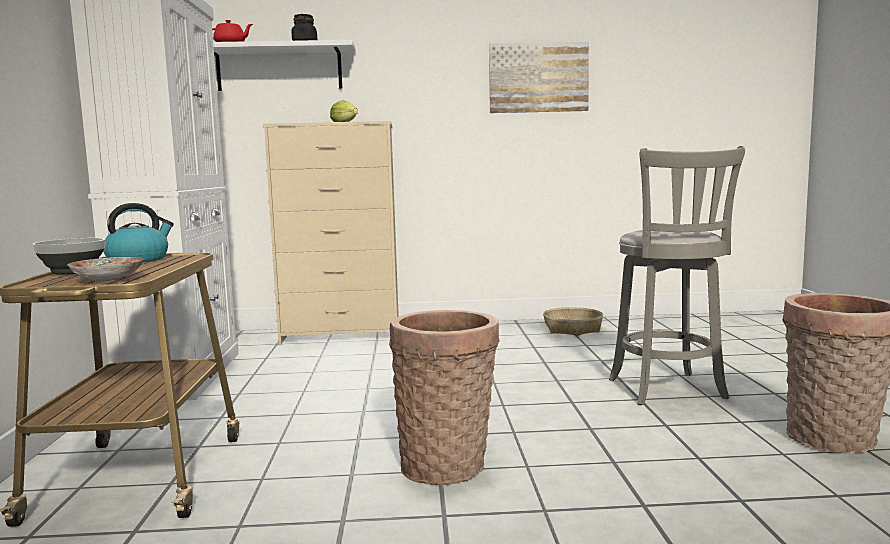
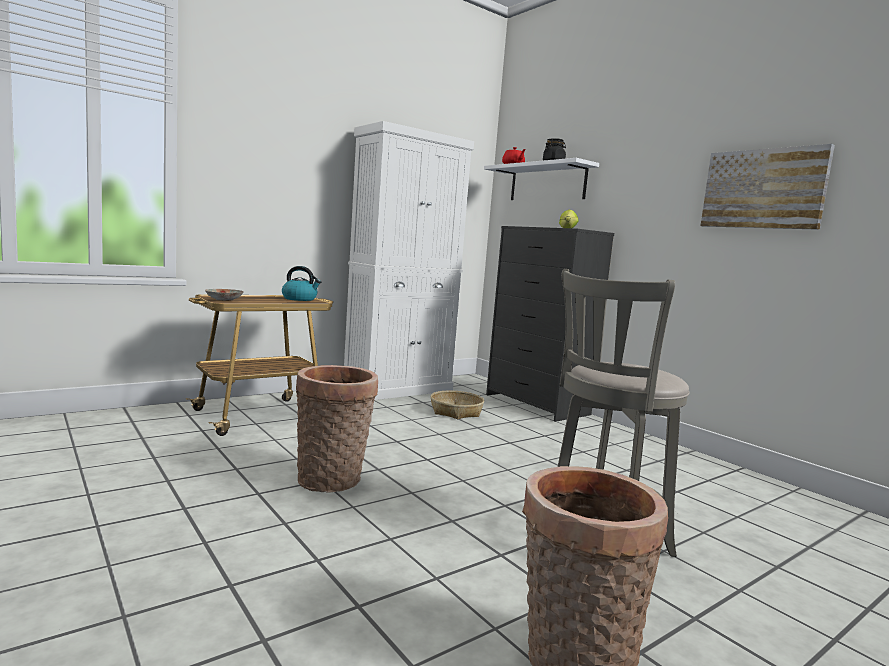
camera: 55 degrees right, 0 degrees up
bowl [32,238,105,275] -> none
beige dresser [263,121,399,344] -> black dresser [486,226,614,422]
basket [543,307,603,336] -> basket moved to [431,391,484,419]

